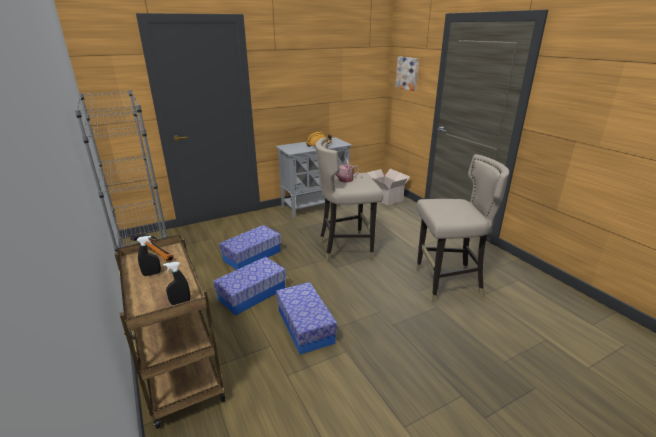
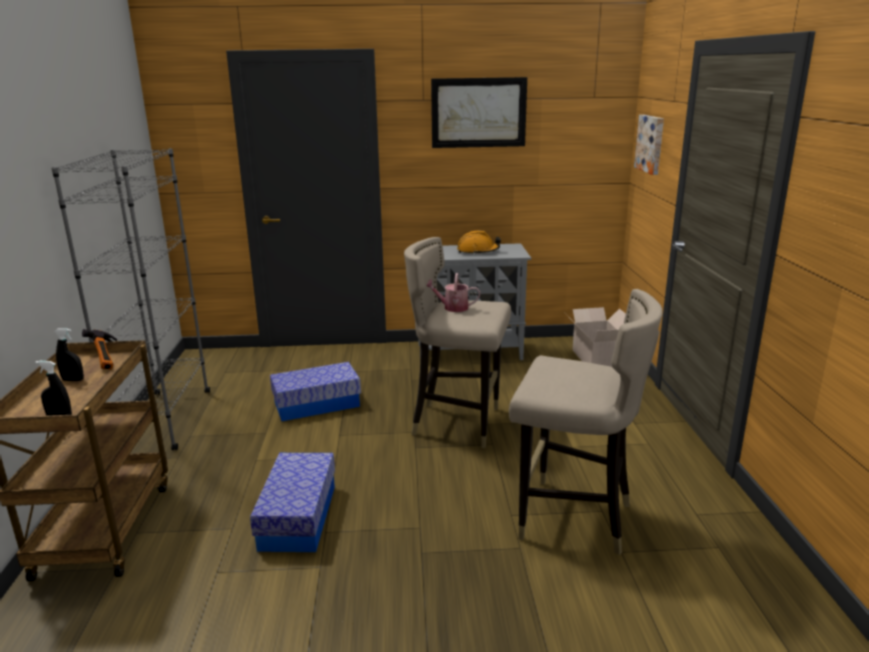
camera: 25 degrees right, 5 degrees down
storage box [213,257,286,316] -> none
none -> picture [431,77,527,148]

